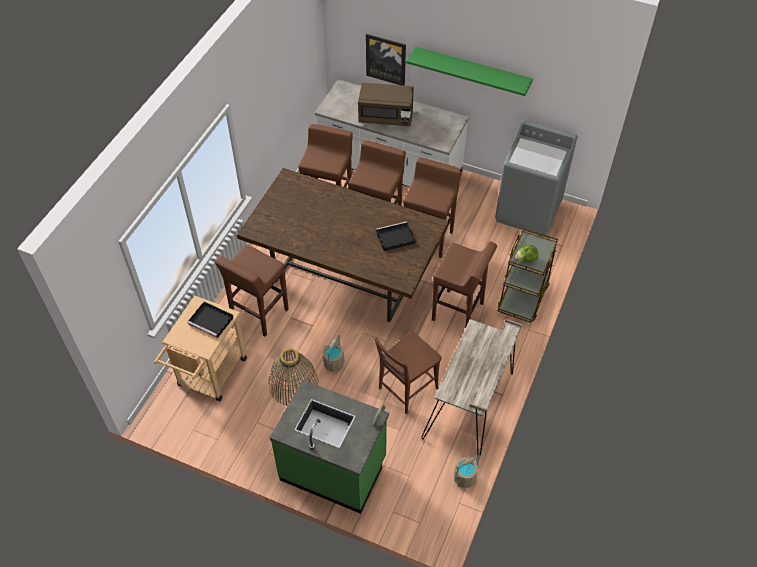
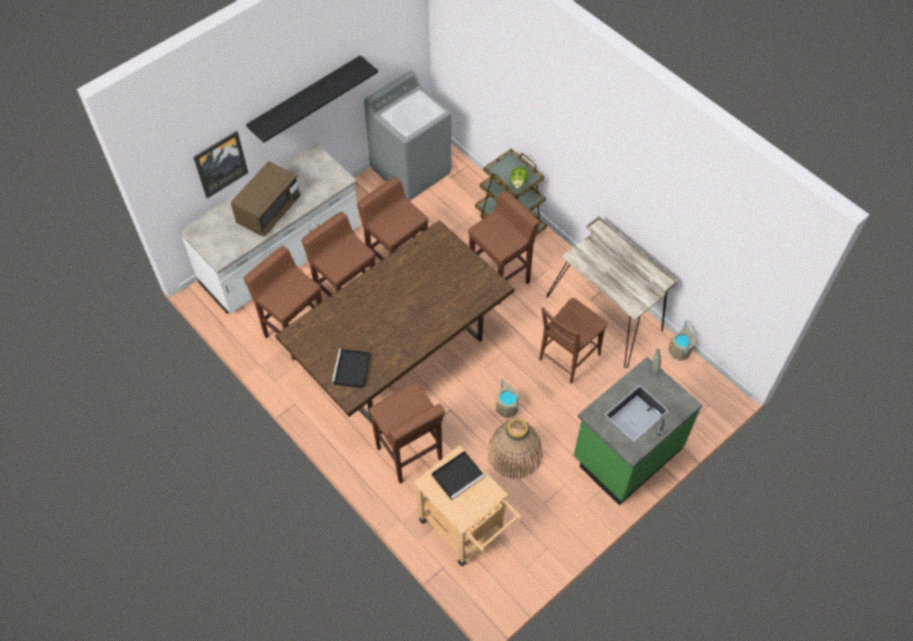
camera: 65 degrees left, 5 degrees up
brown chair [374,331,442,414] -> brown chair turned 60 degrees clockwise [539,298,608,384]
black tray [376,221,415,251] -> black tray moved to [332,349,371,388]
green shelf [406,47,533,96] -> black shelf [246,55,378,143]

